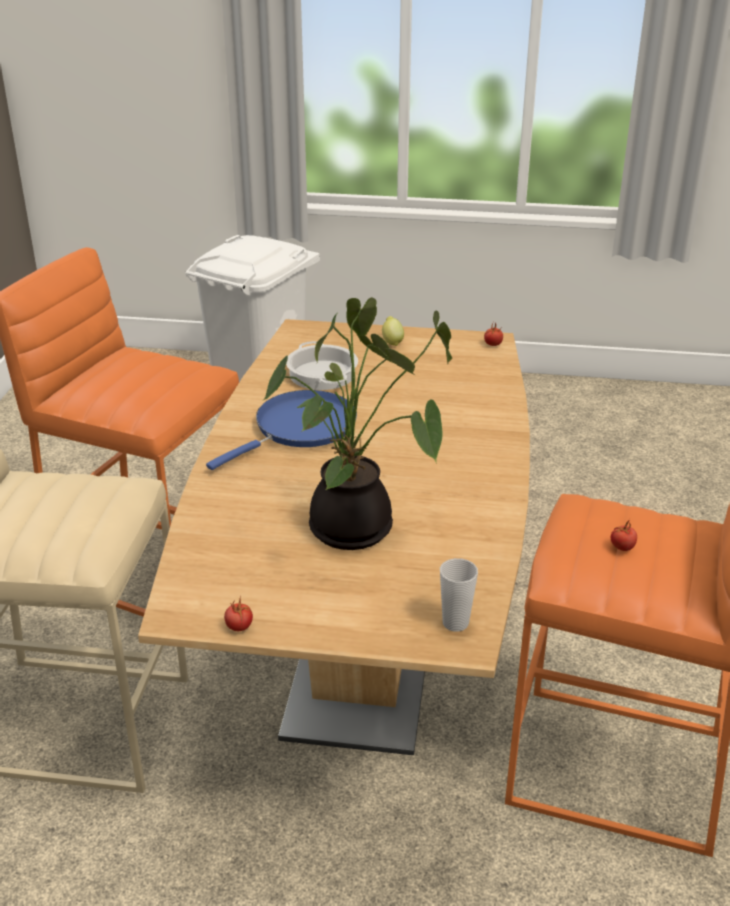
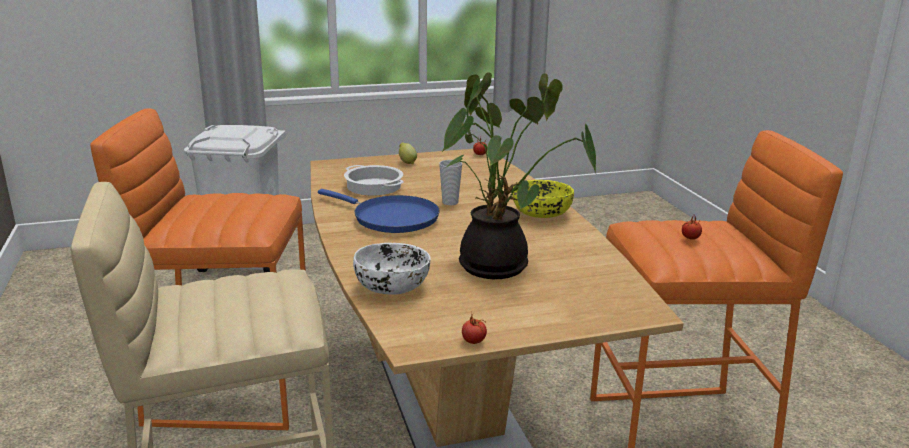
camera: 25 degrees left, 10 degrees down
blue frying pan [206,390,357,470] -> blue frying pan turned 105 degrees clockwise [318,189,440,233]
cup [440,558,478,632] -> cup moved to [439,160,462,205]
none -> white bowl [353,243,431,295]
none -> yellow bowl [512,180,574,218]

